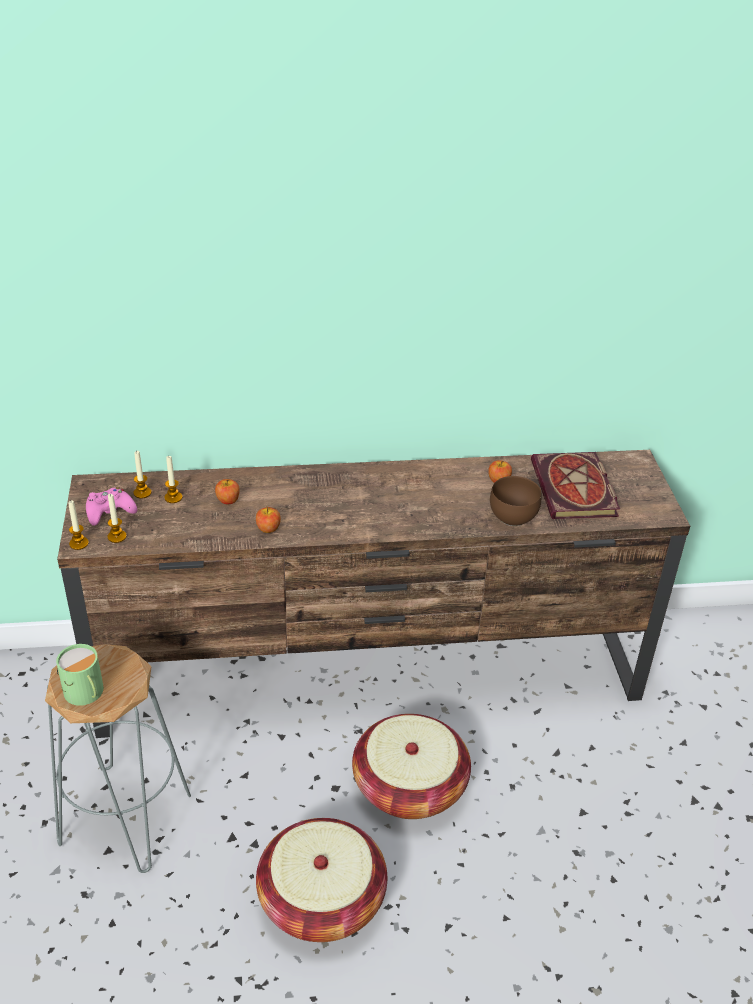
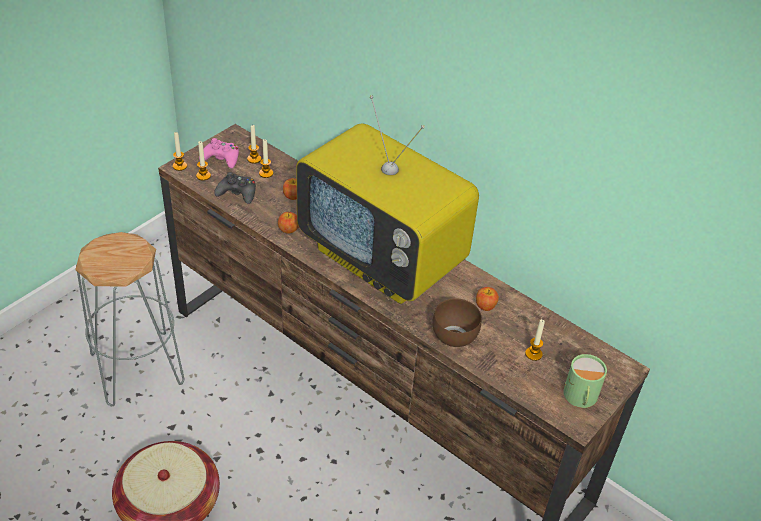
camera: 45 degrees right, 5 degrees up
green mug [56,644,104,706] -> green mug moved to [563,354,607,408]
basket [352,714,471,819] -> none
book [531,452,620,519] -> candle [525,319,545,361]
none -> black game controller [214,172,256,204]
none -> television [296,95,479,304]

